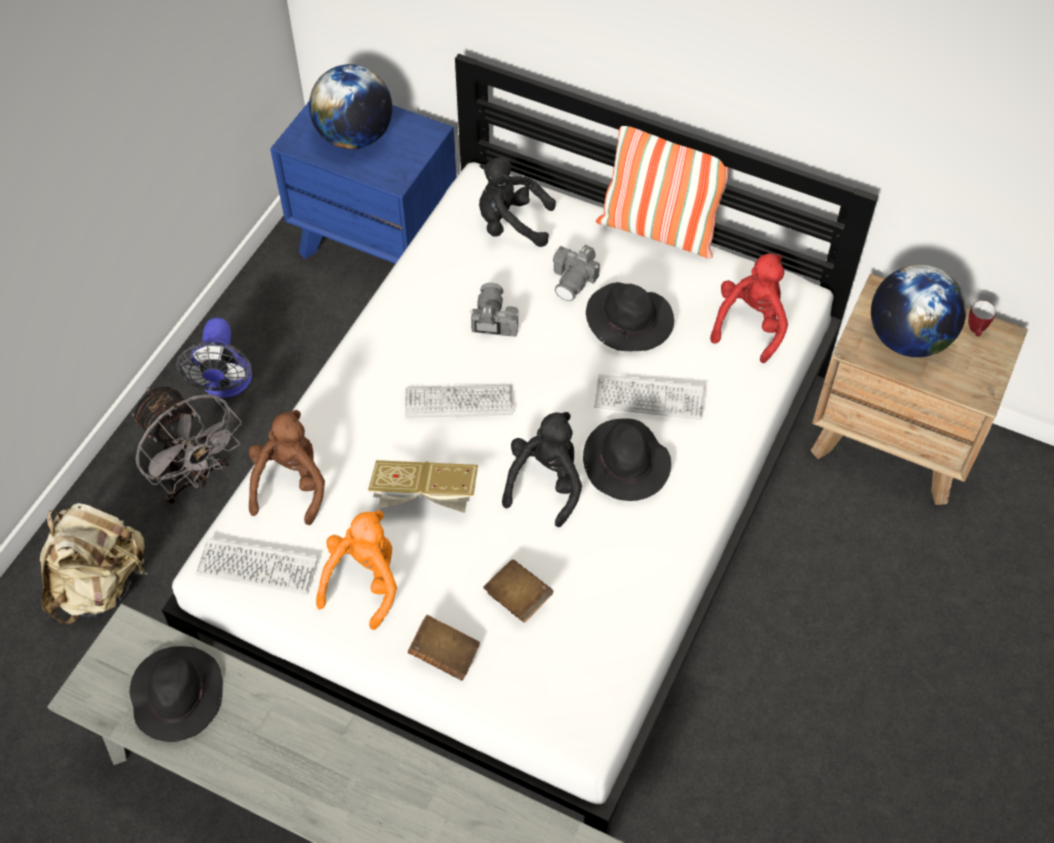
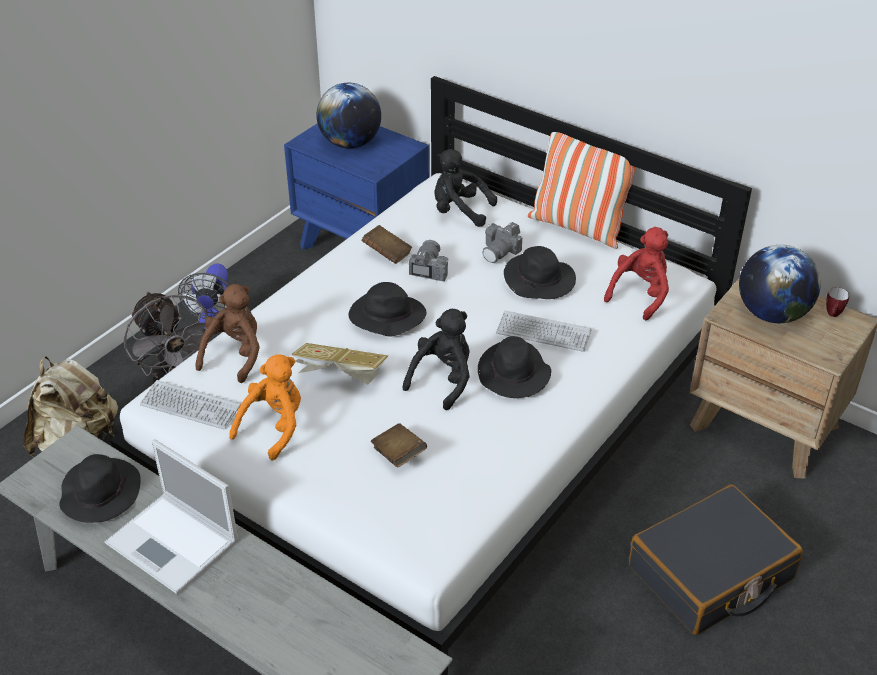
camera: 10 degrees right, 15 degrees down
keyboard [405,385,513,418] -> black hat [348,282,426,337]
brown book [408,615,480,681] -> brown book moved to [362,225,412,264]
none -> laptop [105,439,238,594]
none -> black suitcase [629,484,803,635]

